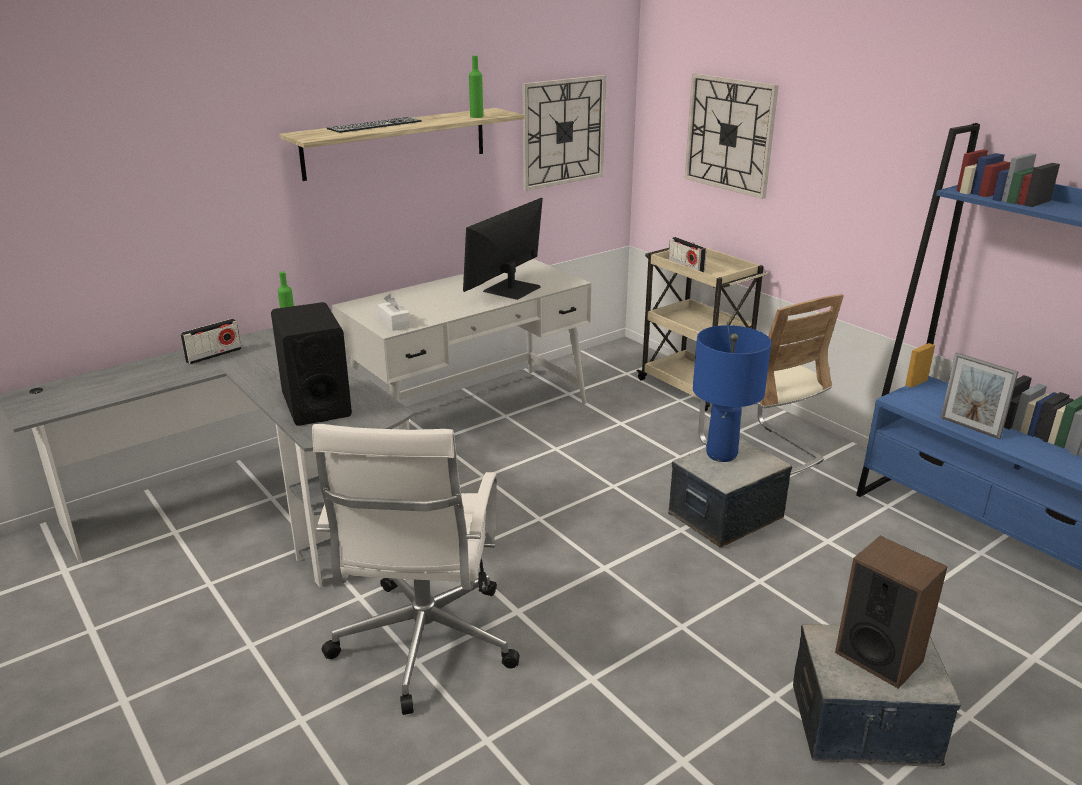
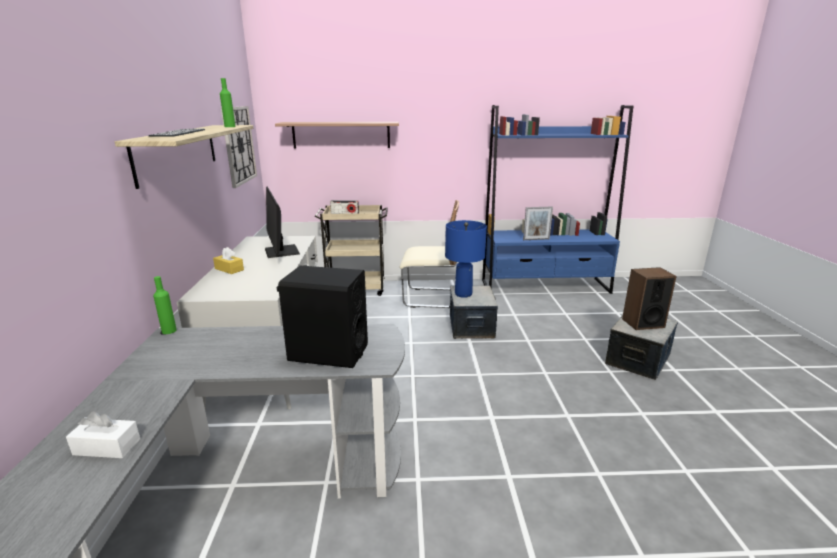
camera: 55 degrees left, 5 degrees down
radio [180,319,242,365] -> none
white office chair [312,424,520,715] -> none
white tissue box [378,294,411,331] -> white tissue box moved to [66,411,140,458]
wall clock [685,73,779,199] -> shelf [275,122,399,148]
none -> yellow tissue box [213,247,244,274]

